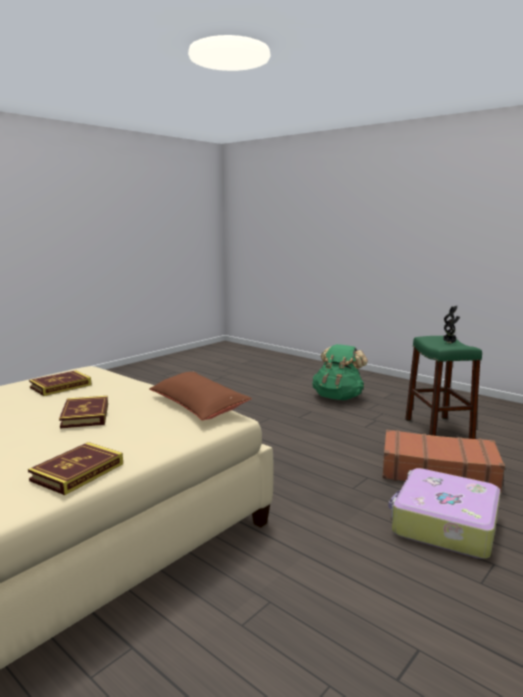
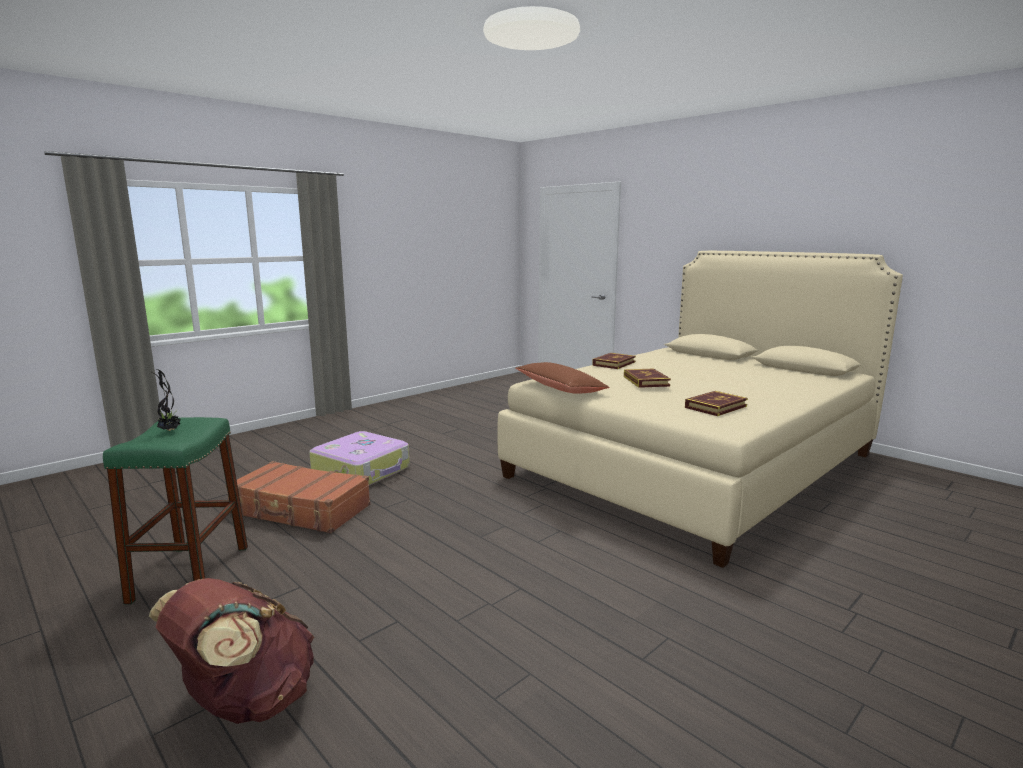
camera: 175 degrees left, 0 degrees up
green backpack [312,344,368,400] -> brown backpack [149,578,314,724]

